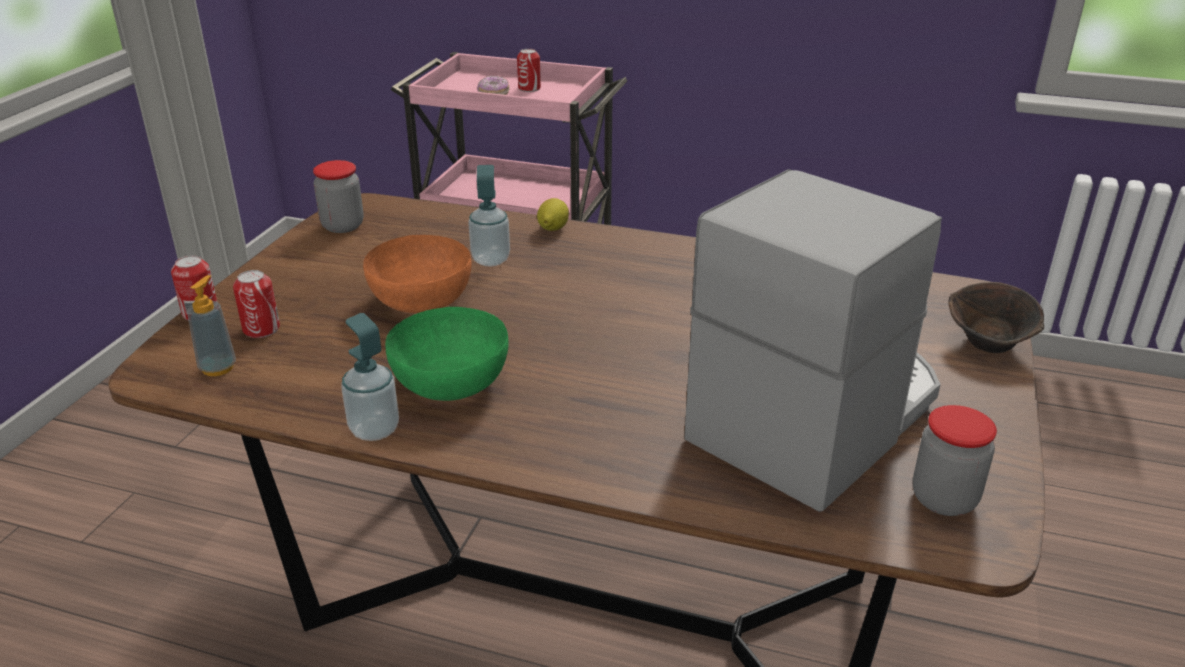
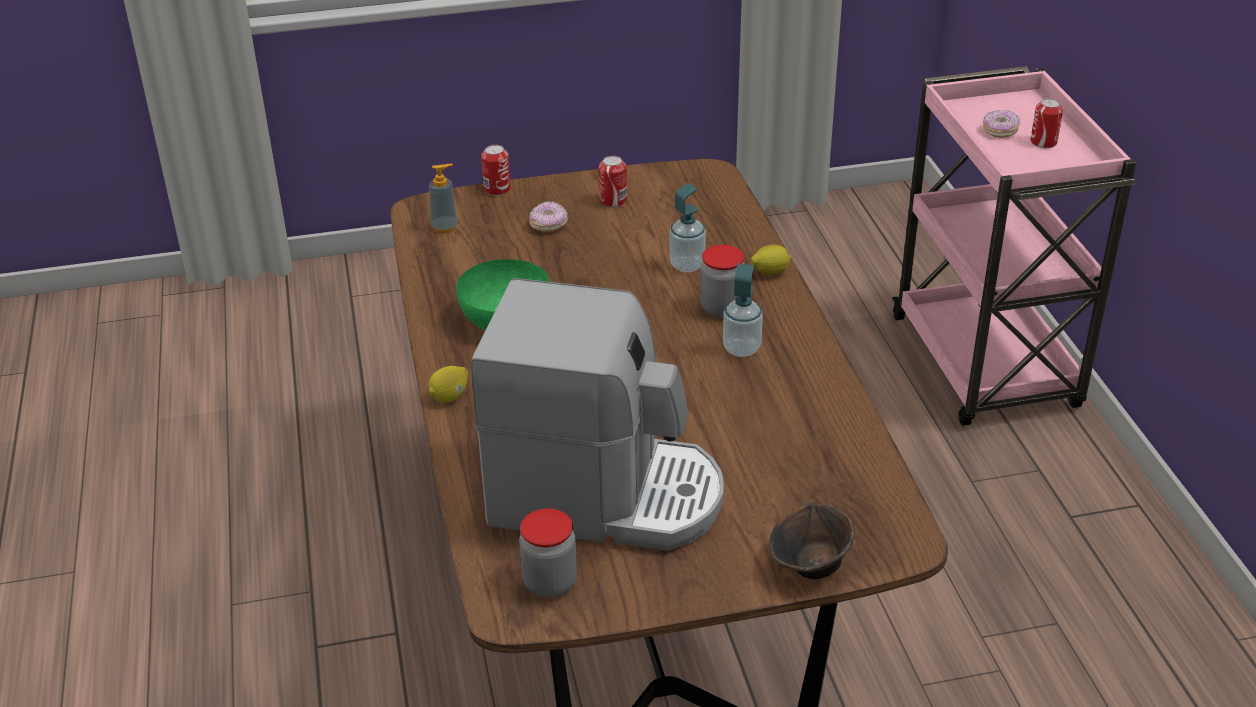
camera: 60 degrees right, 5 degrees up
can [233,270,280,338] -> can moved to [599,156,627,207]
jar [313,160,364,233] -> jar moved to [700,245,744,318]
soap dispenser [341,313,399,441] -> soap dispenser moved to [723,264,763,357]
orange bowl [363,235,472,313] -> none
none -> lemon [429,366,468,403]
none -> donut [529,201,568,232]

